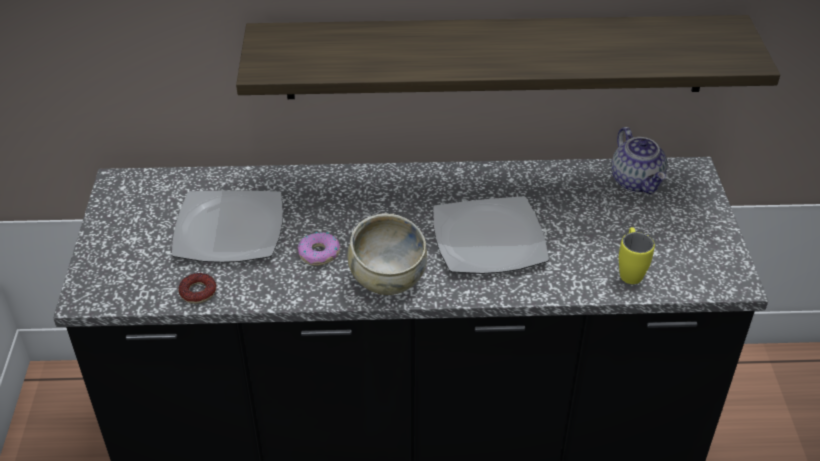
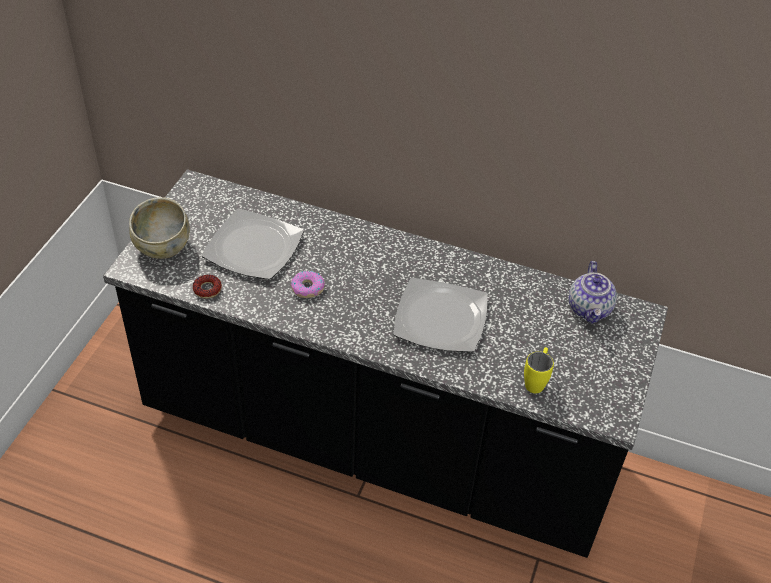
camera: 20 degrees right, 5 degrees up
shelf [236,15,780,99] -> none
beige bowl [347,214,427,295] -> beige bowl moved to [129,197,190,259]

